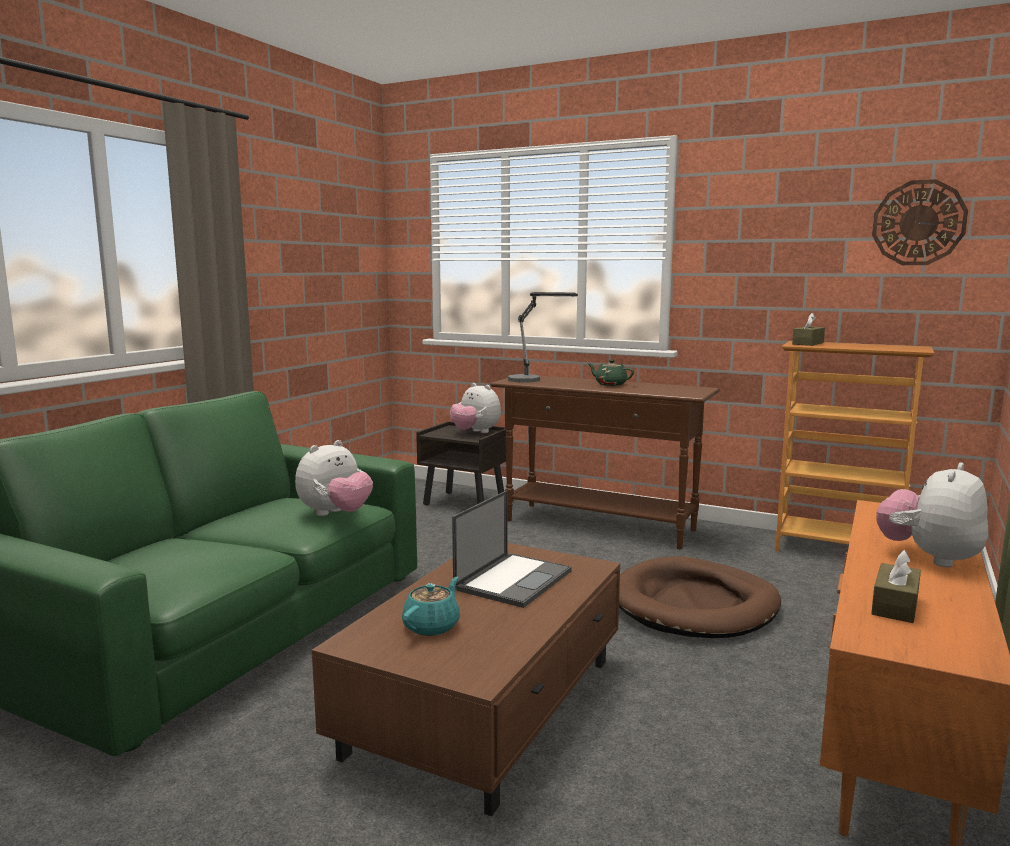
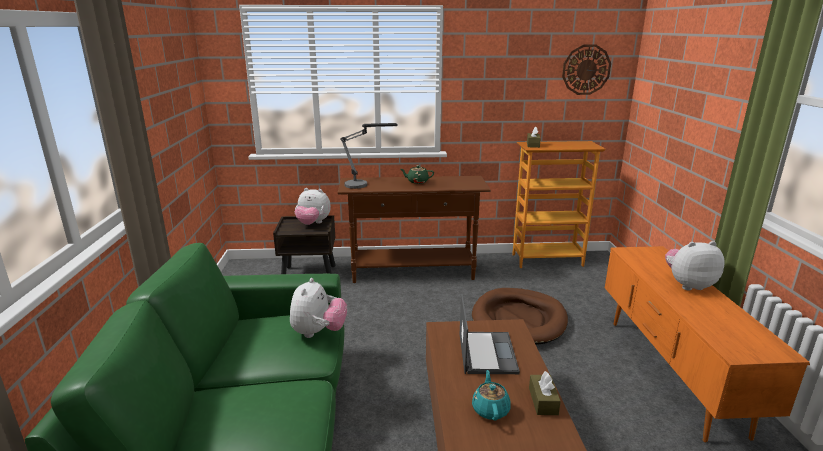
camera: 30 degrees left, 10 degrees up
brown tissue box [871,550,921,623] -> brown tissue box moved to [529,371,561,415]
plush toy [876,463,988,567] -> plush toy turned 75 degrees clockwise [665,241,725,291]

